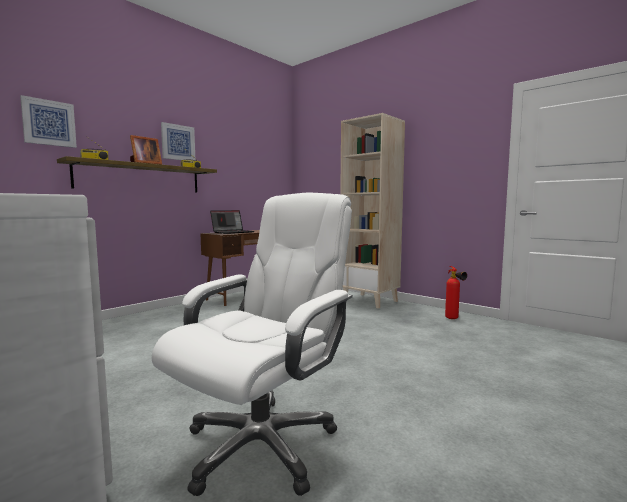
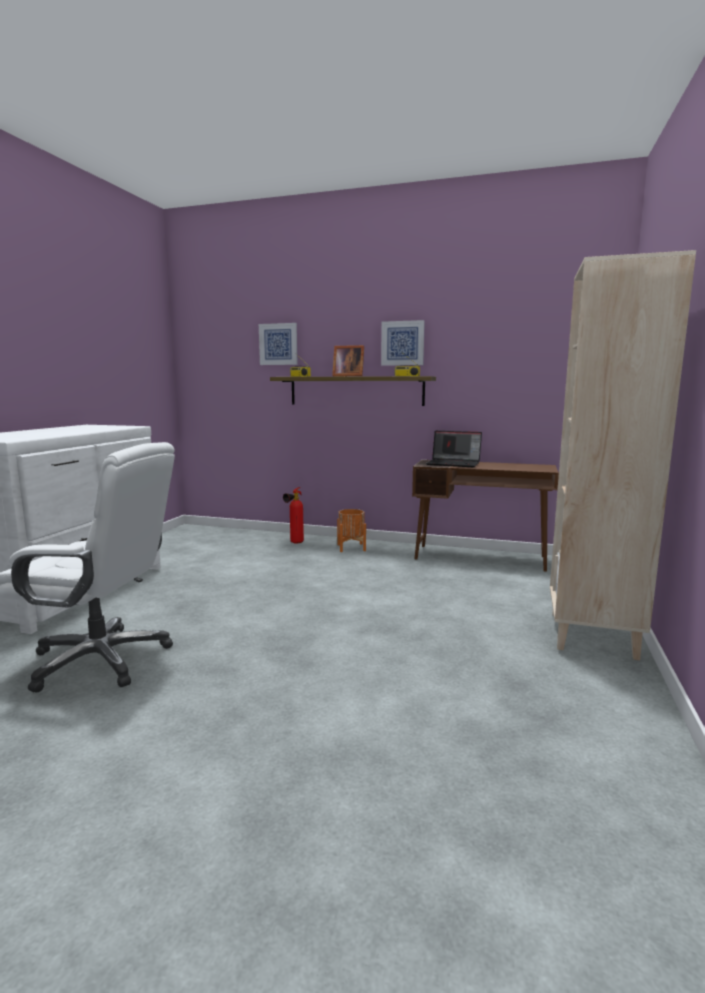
camera: 65 degrees right, 5 degrees up
fire extinguisher [445,266,467,319] -> fire extinguisher moved to [283,487,304,544]
none -> orange planter [337,509,366,552]

